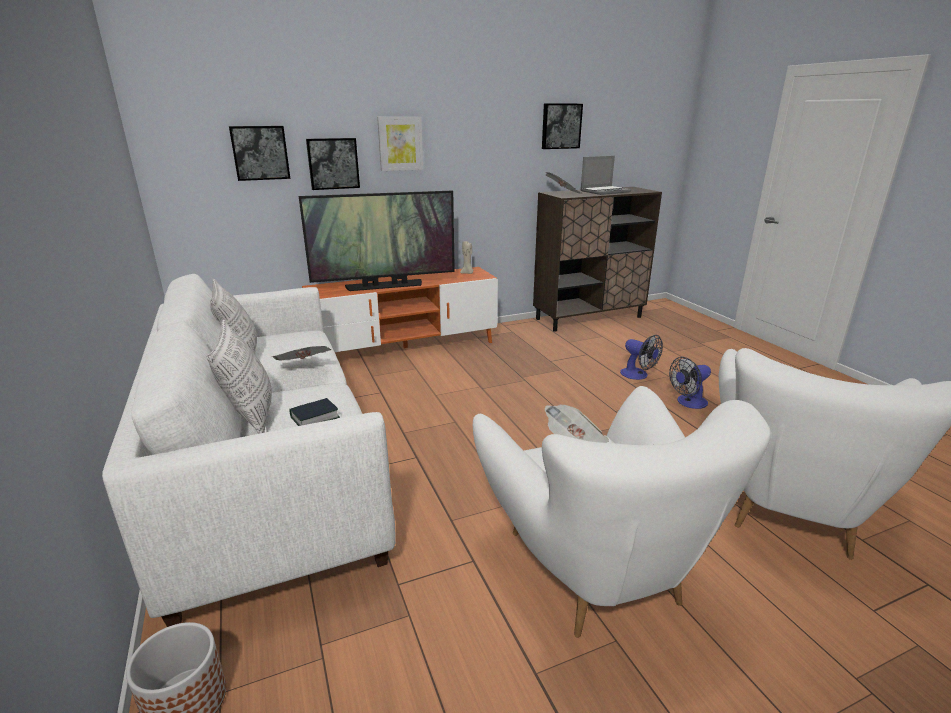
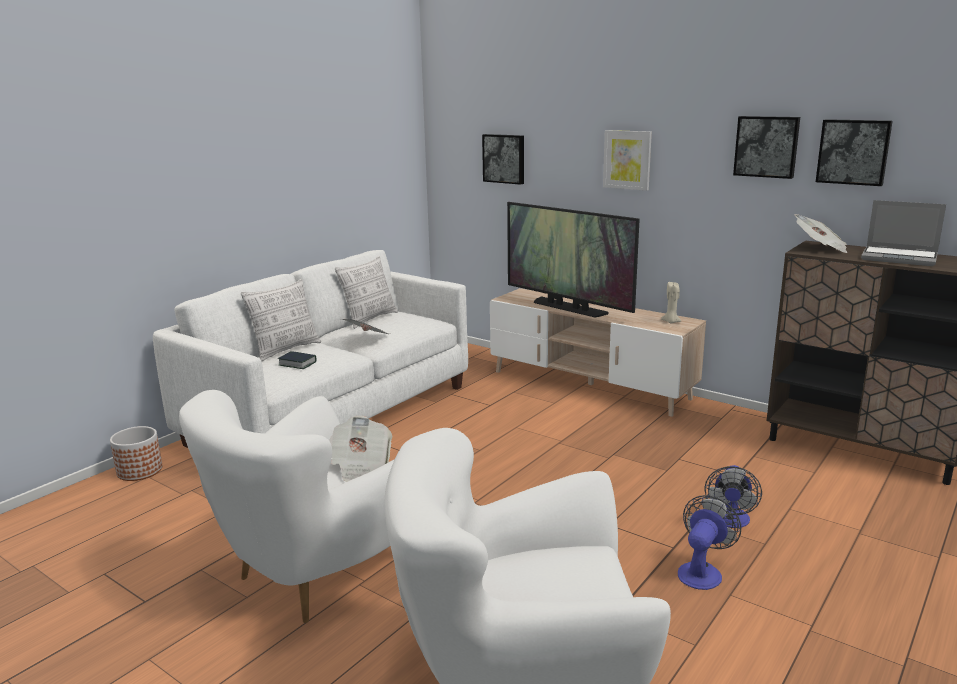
camera: 60 degrees right, 5 degrees down
orange tv stand [302,267,498,352] -> beige tv stand [490,288,706,417]
picture [306,138,360,190] -> picture moved to [733,116,800,179]
fan [669,357,711,409] -> fan turned 90 degrees clockwise [678,495,741,590]

